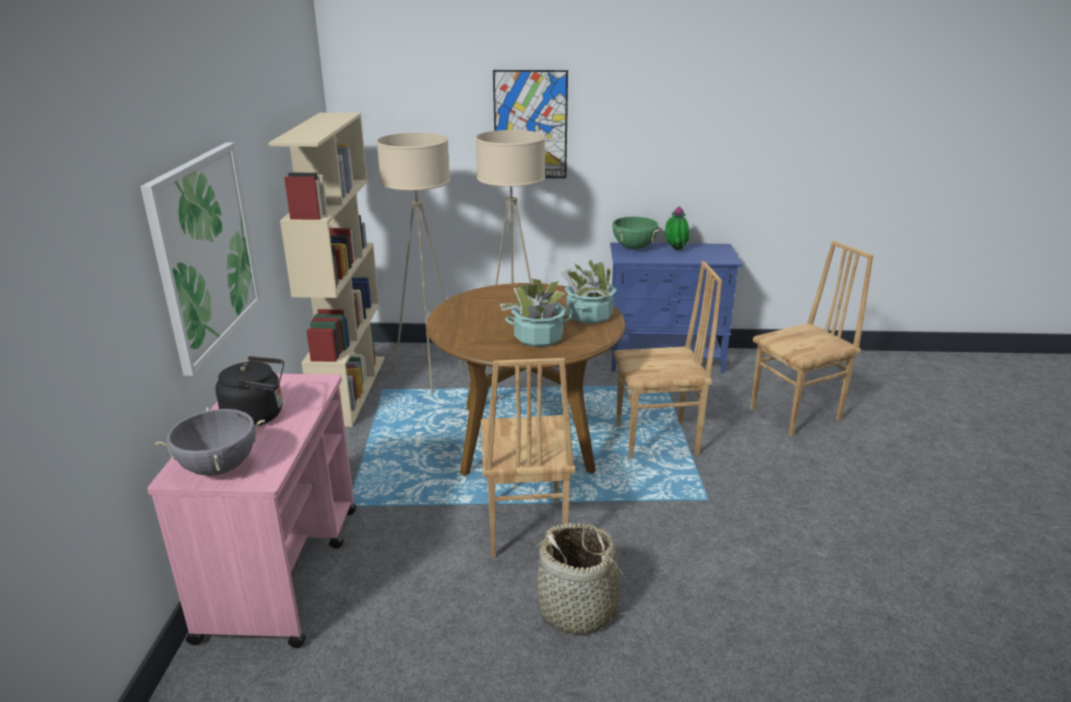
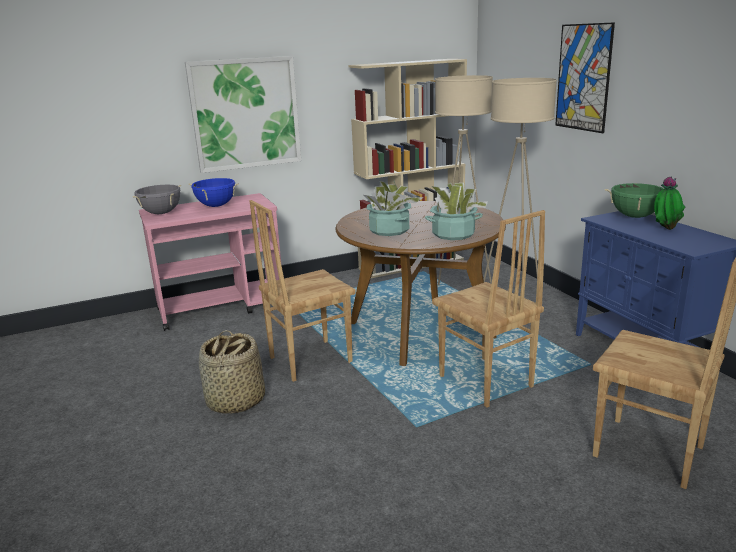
camera: 65 degrees right, 5 degrees down
black kettle [215,356,284,426] -> blue cooking pot [188,178,239,207]

